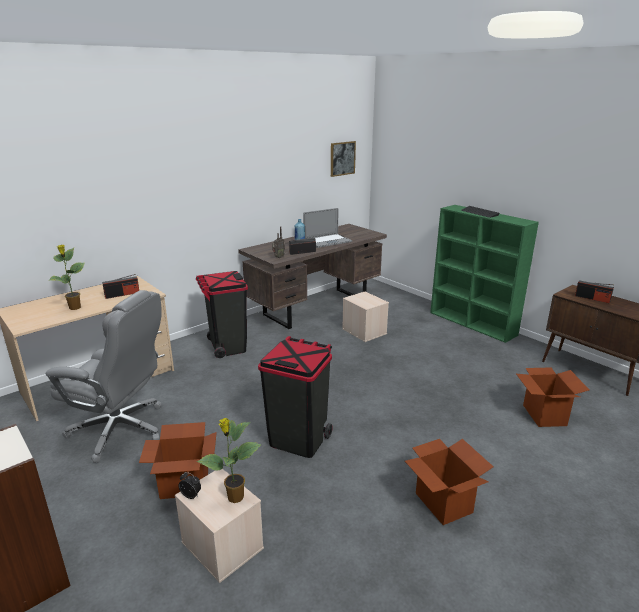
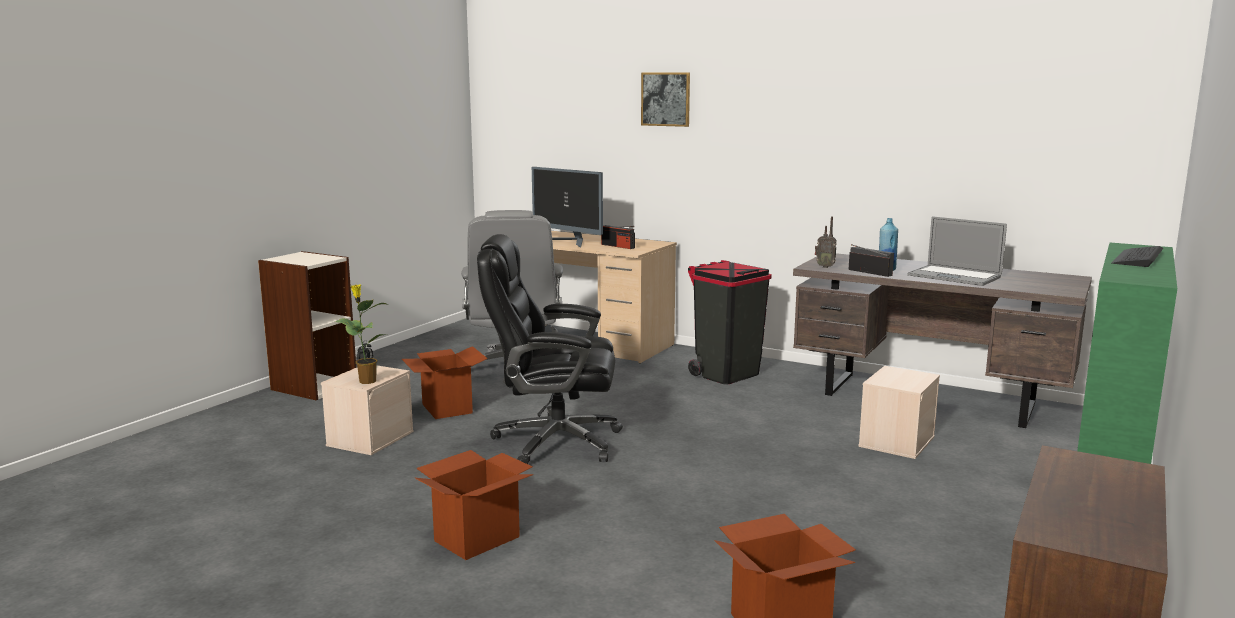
camera: 70 degrees right, 10 degrees down
potted plant [48,245,84,310] -> monitor [532,167,603,248]
black trash can [258,336,333,458] -> black office chair [477,234,623,464]
picture [331,141,356,177] -> picture moved to [641,72,690,127]
radio [575,280,614,303] -> none

